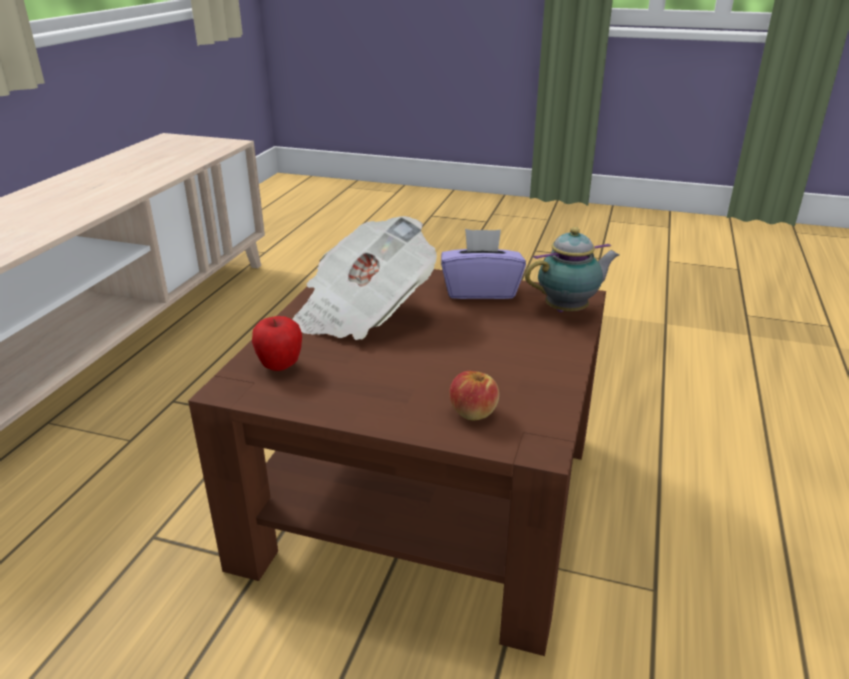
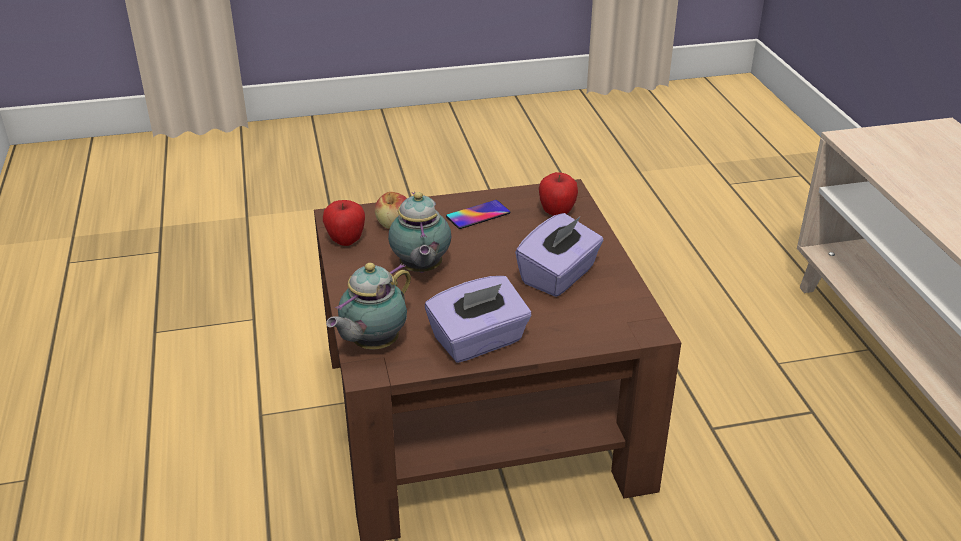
camera: 150 degrees right, 5 degrees up
newspaper [292,216,437,340] -> purple tissue box [515,213,604,297]
none -> apple [323,200,365,246]
none -> teapot [388,192,451,273]
none -> phone [446,200,511,229]

